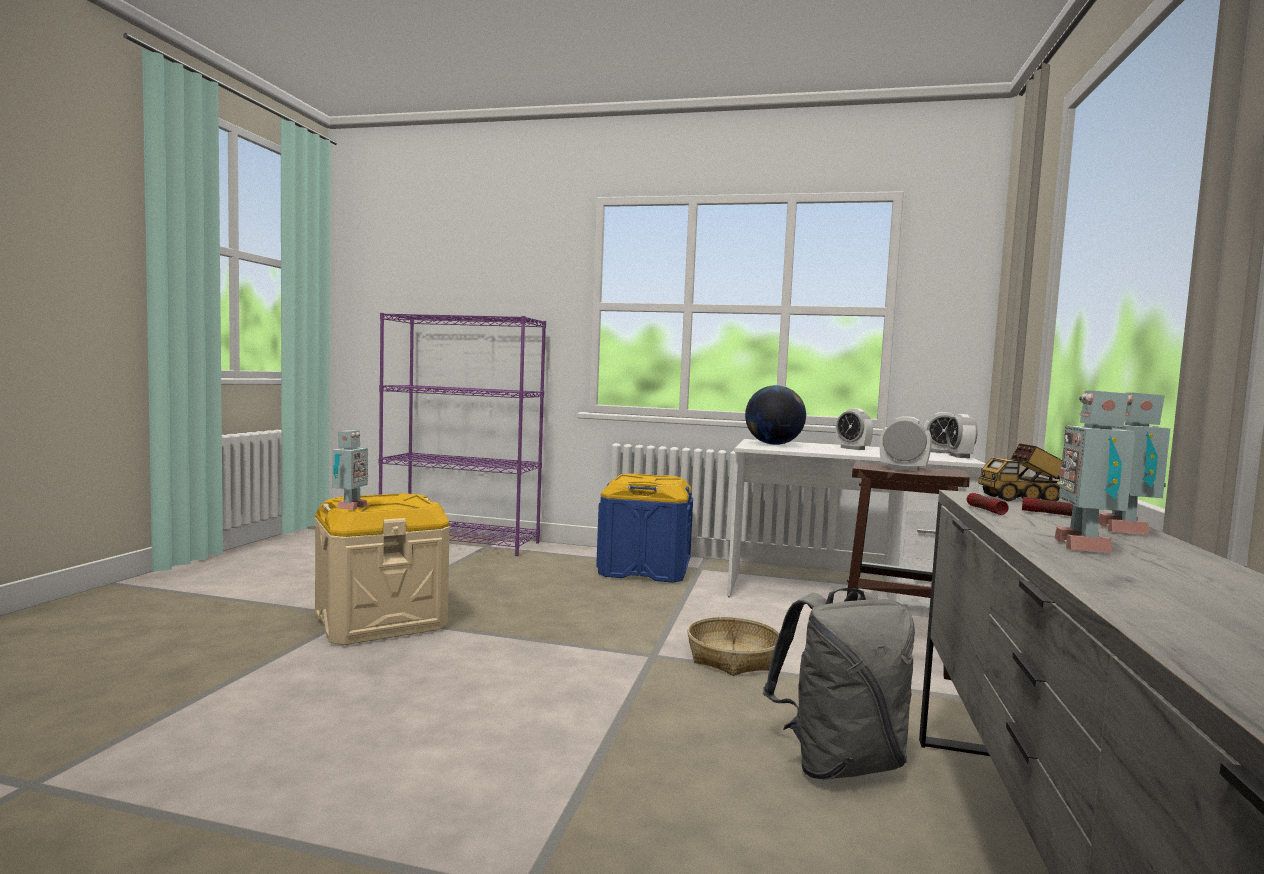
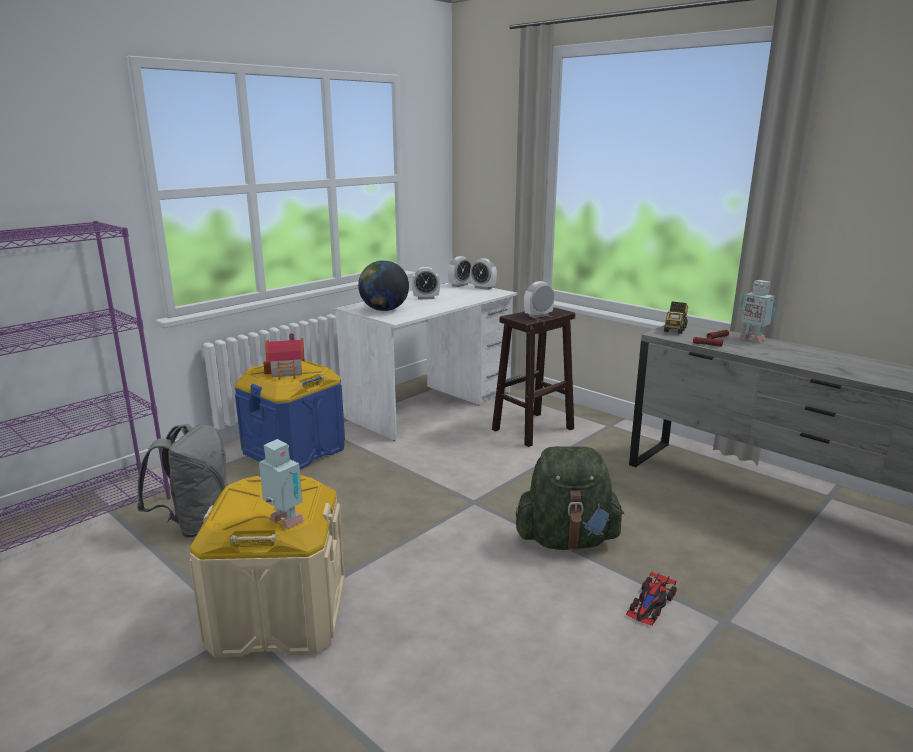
camera: 60 degrees left, 15 degrees up
basket [687,617,779,676] -> none
grey backpack [763,588,915,780] -> grey backpack moved to [137,424,228,538]
toy robot [1055,391,1135,553] -> none
none -> toy house [264,333,305,380]
none -> green backpack [516,446,624,550]
none -> toy car [626,572,677,626]

